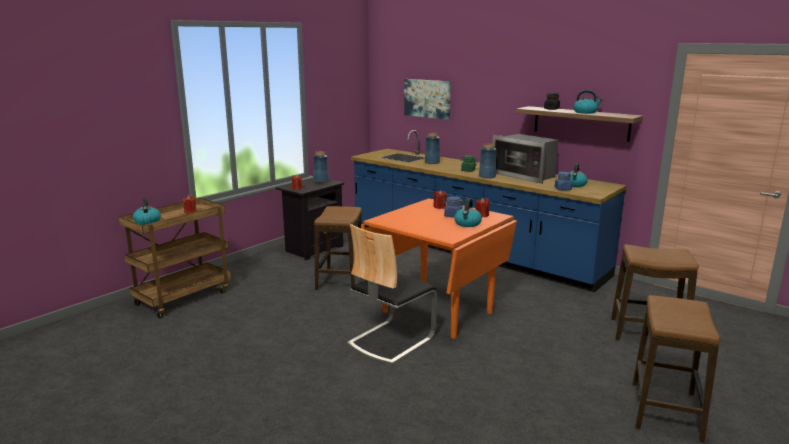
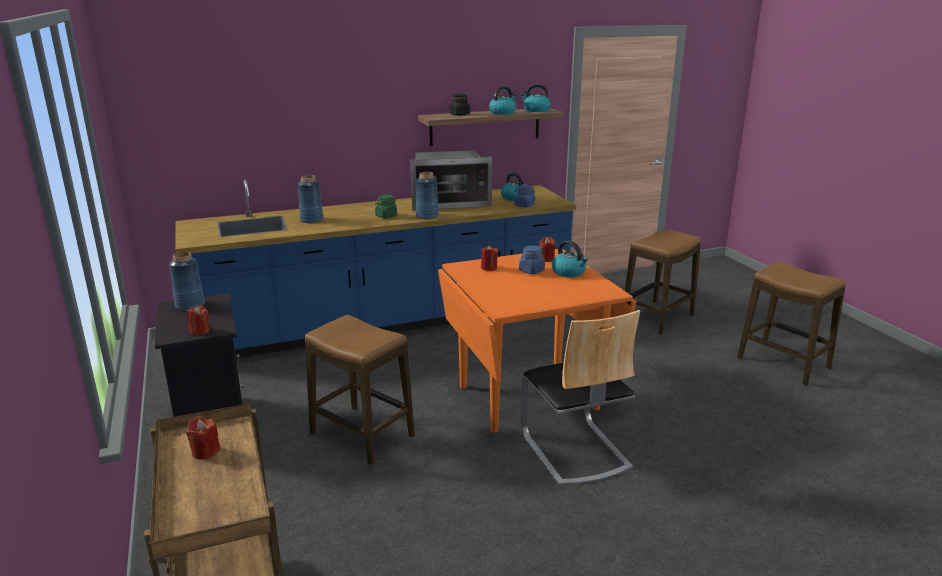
camera: 60 degrees left, 5 degrees up
kettle [133,198,161,225] -> kettle moved to [520,84,551,112]
picture [404,79,451,120] -> none

